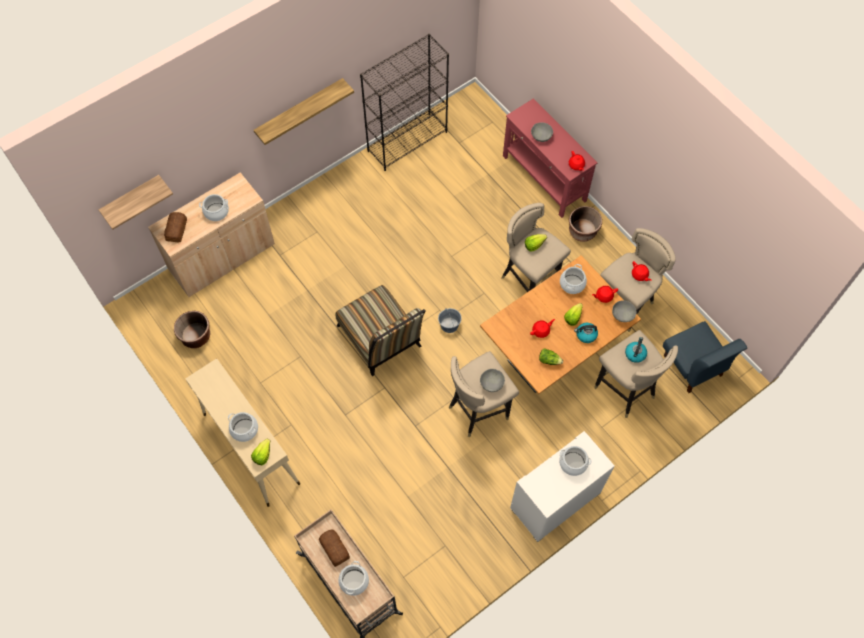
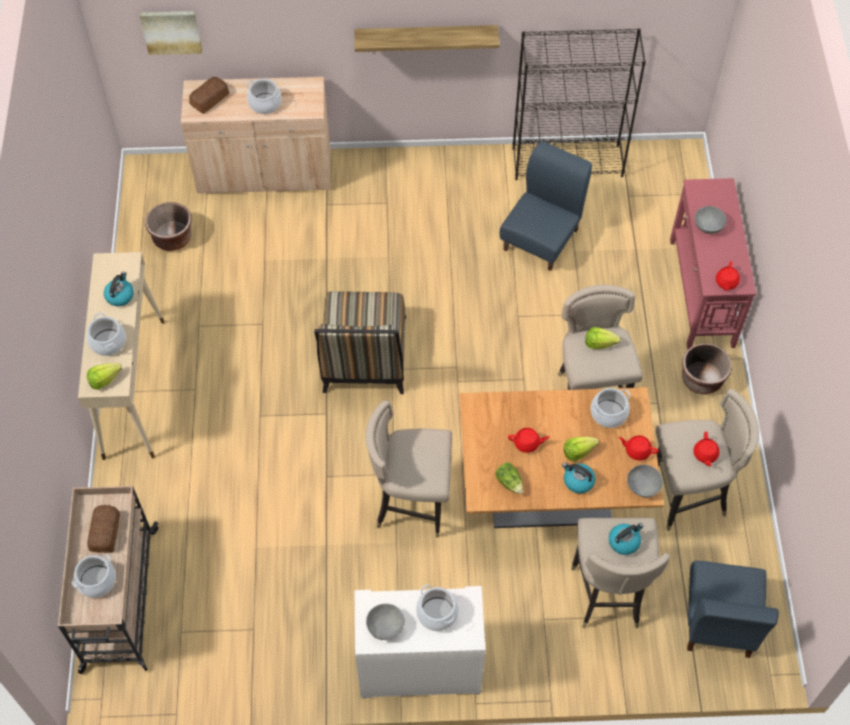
camera: 35 degrees right, 5 degrees down
shelf [99,175,173,230] -> picture [140,11,202,55]
grey bucket [438,308,462,333] -> none
grey bowl [480,369,505,392] -> grey bowl moved to [366,604,405,640]
none -> kettle [104,272,134,306]
none -> blue chair [499,141,592,271]

